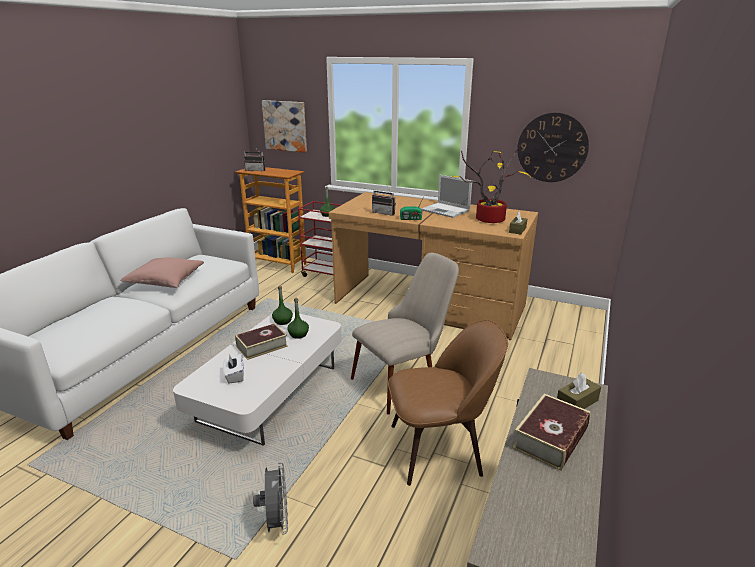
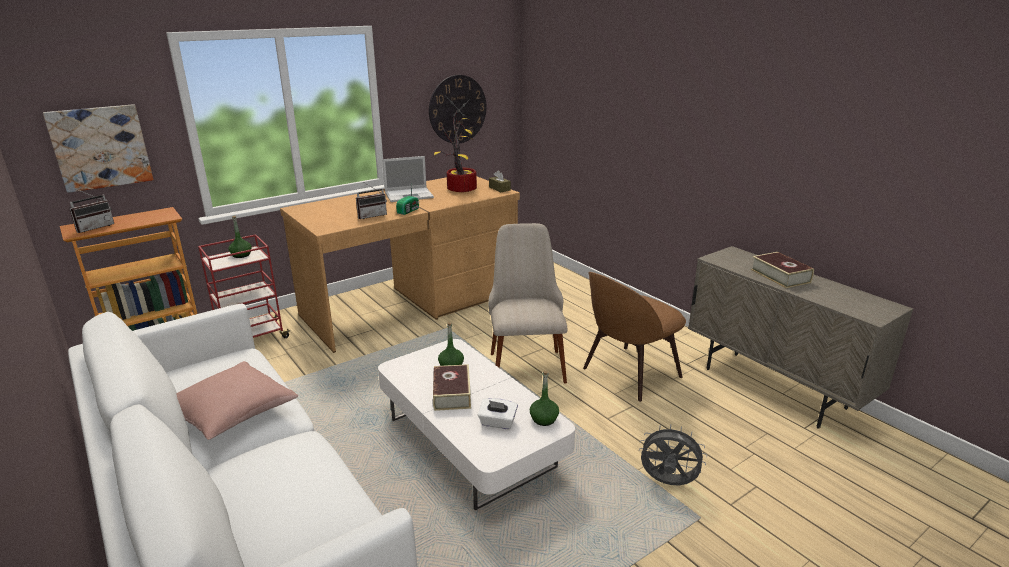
camera: 60 degrees left, 0 degrees up
green bottle [272,286,293,325] -> green bottle moved to [530,370,559,426]
brown chair [388,320,508,486] -> brown chair turned 150 degrees counterclockwise [583,272,686,402]
brown tissue box [557,373,601,409] -> none

